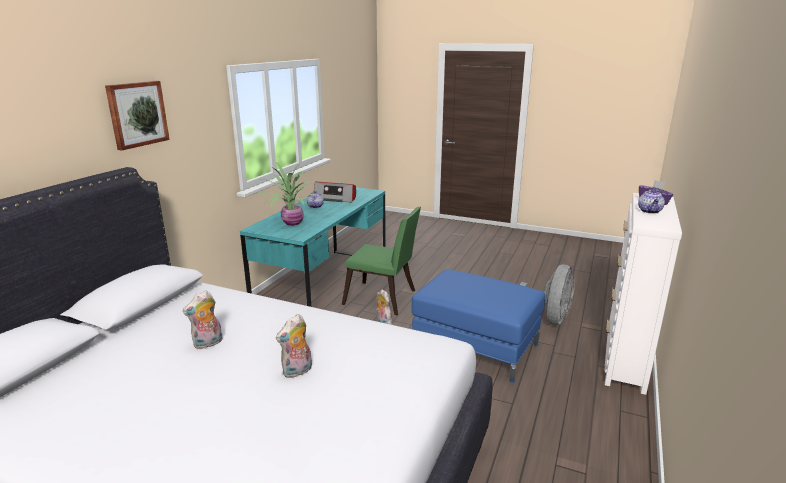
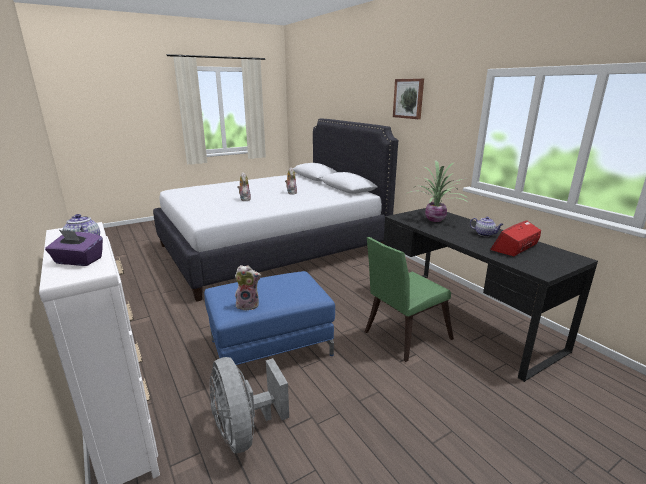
camera: 125 degrees right, 0 degrees up
turquoise desk [240,187,386,307] -> black desk [383,208,598,382]
plush toy [376,289,392,325] -> plush toy moved to [235,265,261,311]

